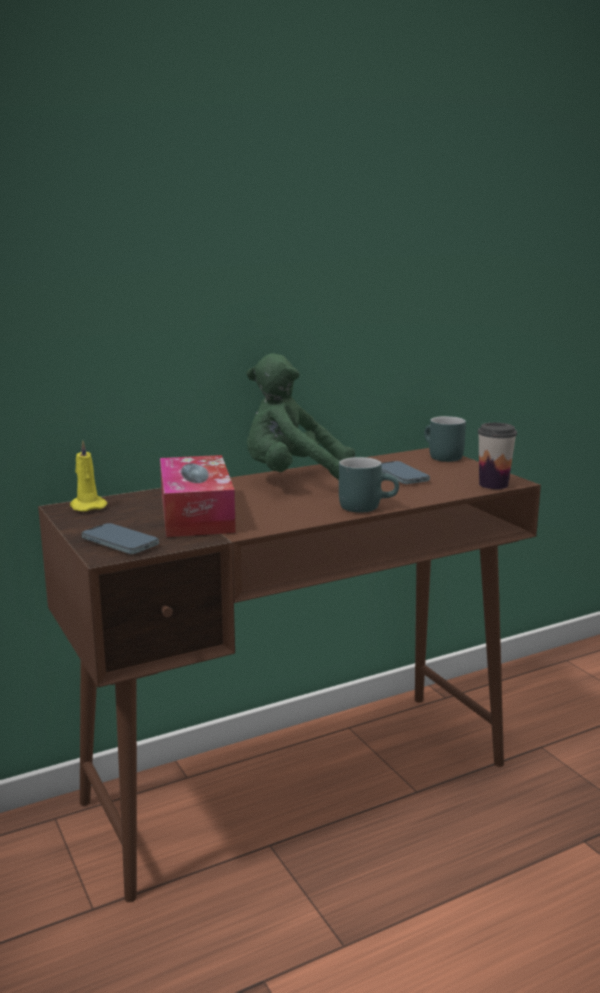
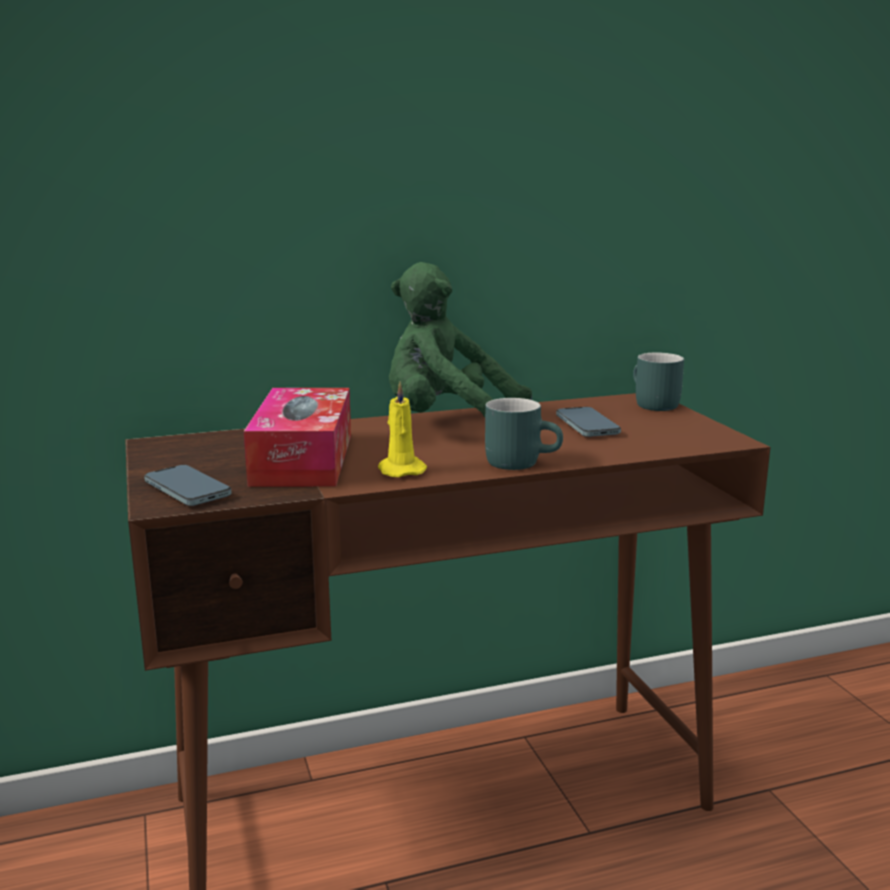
camera: 10 degrees right, 0 degrees up
yellow candle [70,440,107,512] -> yellow candle moved to [378,382,427,477]
cup [478,423,517,489] -> none

